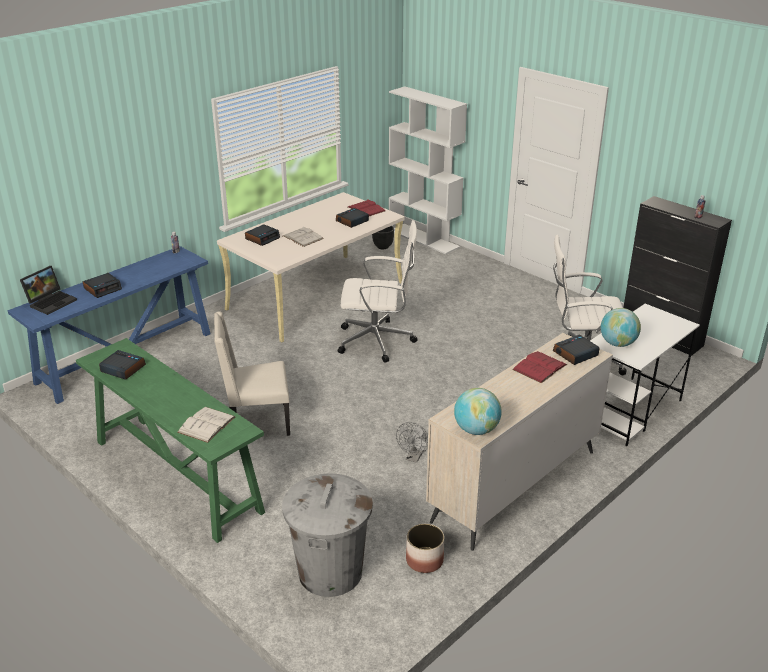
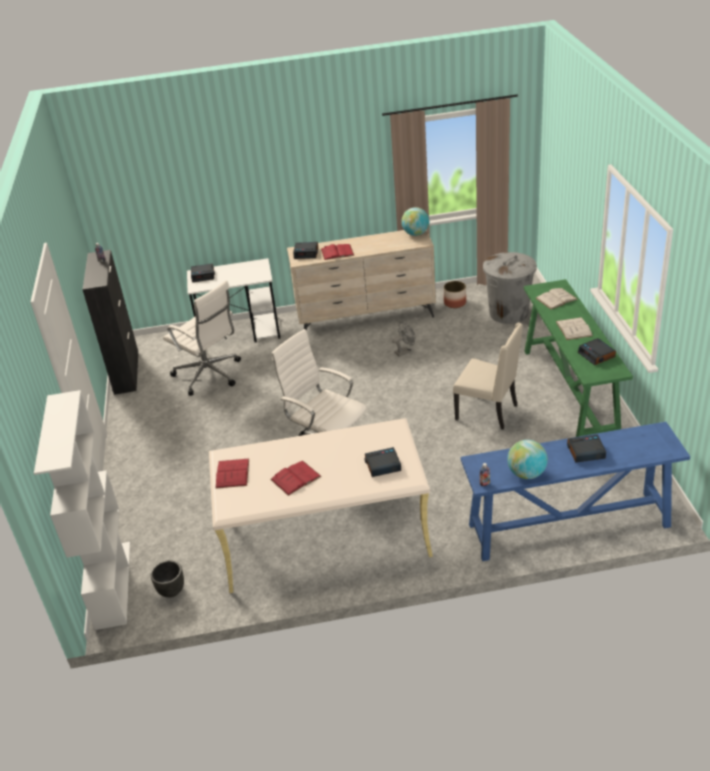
camera: 140 degrees left, 5 degrees up
laptop [20,266,77,315] -> none
white book [283,226,324,247] -> white book moved to [556,317,593,340]
alarm clock [336,208,369,228] -> alarm clock moved to [191,263,215,282]
globe [601,308,641,347] -> globe moved to [507,440,548,479]
none -> red book [270,461,322,496]

